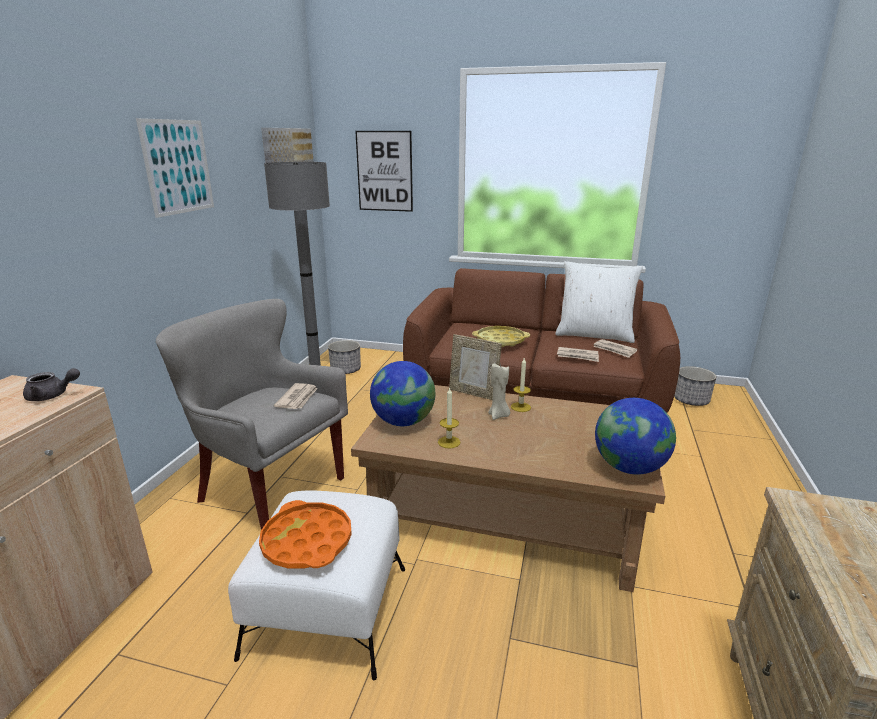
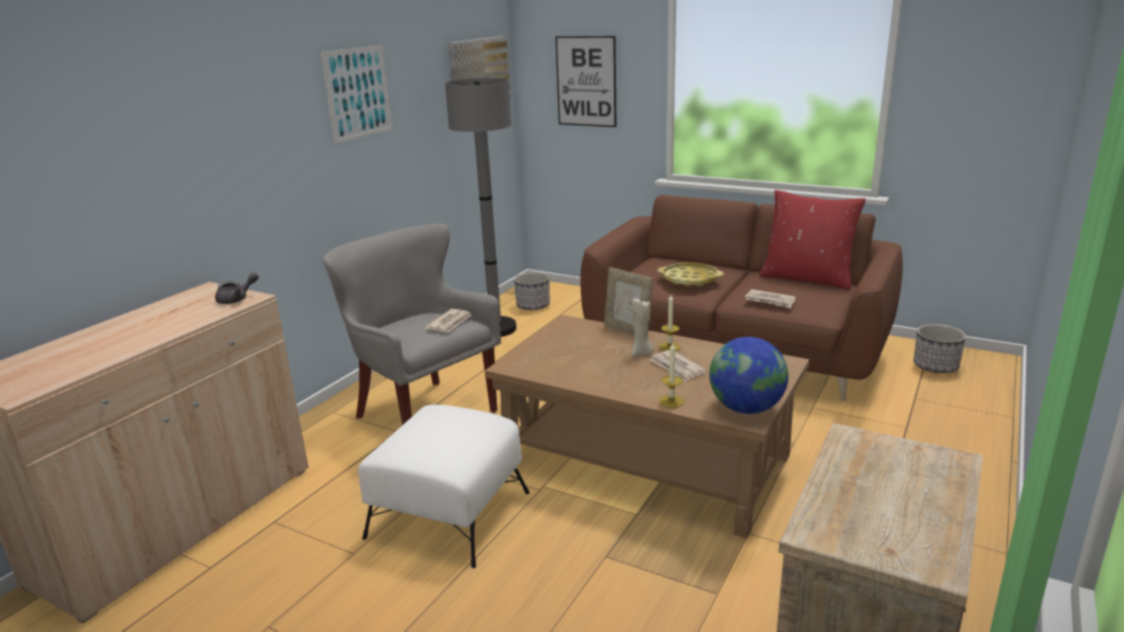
camera: 15 degrees right, 0 degrees up
grey teapot [23,368,80,401] -> grey teapot turned 45 degrees counterclockwise [215,272,259,304]
orange tray [259,500,352,569] -> none
globe [370,361,435,426] -> none
candle [438,388,460,449] -> candle moved to [659,343,684,408]
white pillow [555,261,643,343] -> red pillow [760,190,866,290]
newspaper [593,339,638,358] -> newspaper moved to [650,350,706,382]

